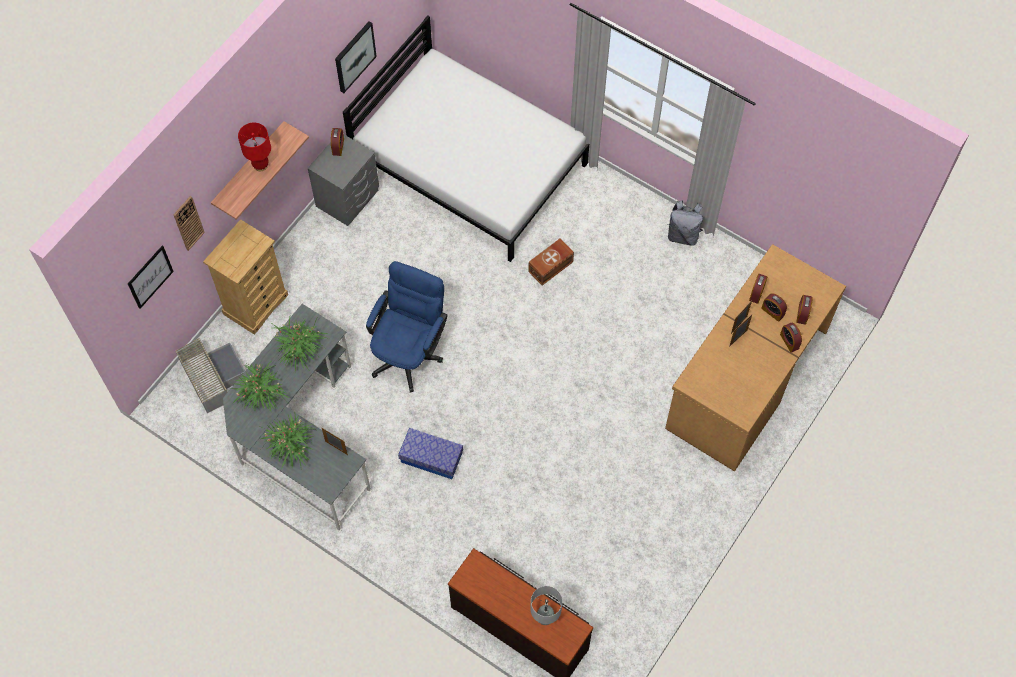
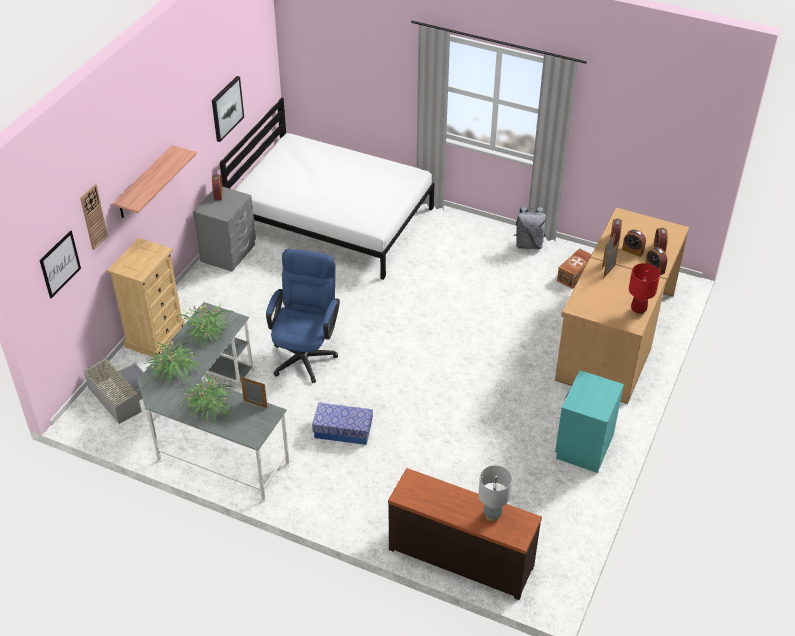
camera: 10 degrees left, 20 degrees down
red table lamp [238,123,271,171] -> red table lamp moved to [629,263,660,316]
brown storage box [528,238,574,285] -> brown storage box moved to [557,248,592,289]
none -> turquoise nightstand [555,370,624,473]

